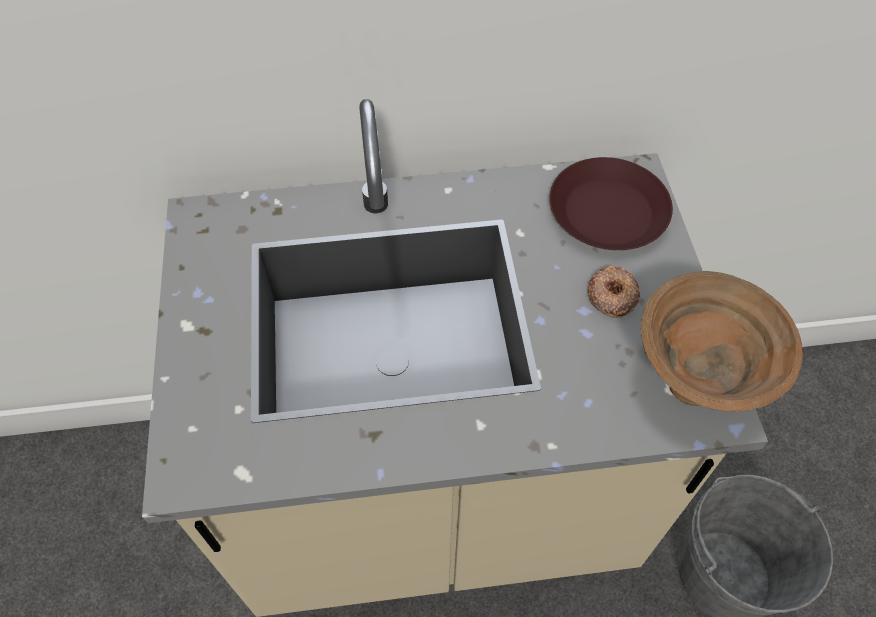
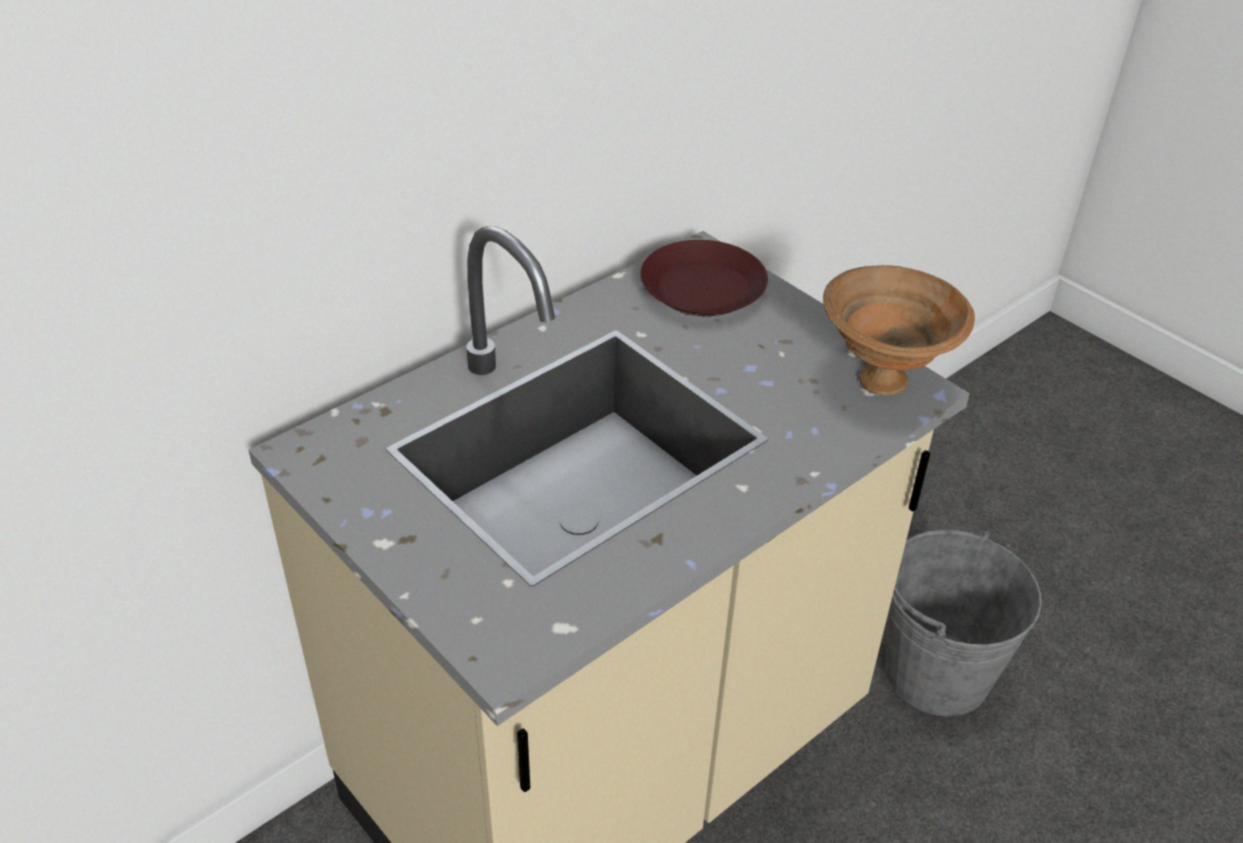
camera: 35 degrees left, 15 degrees down
donut [587,266,640,318] -> none

